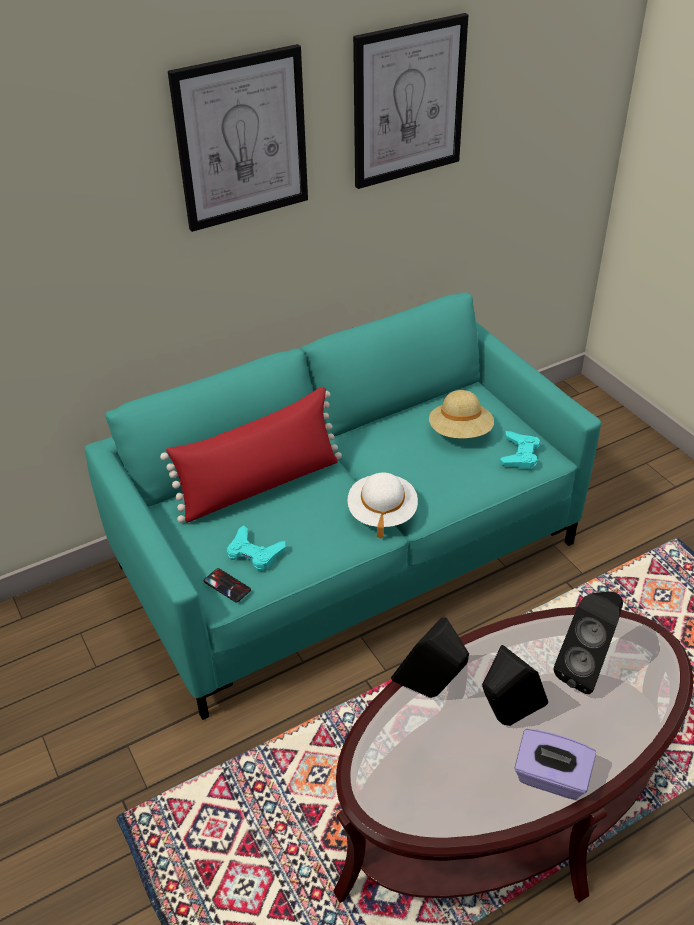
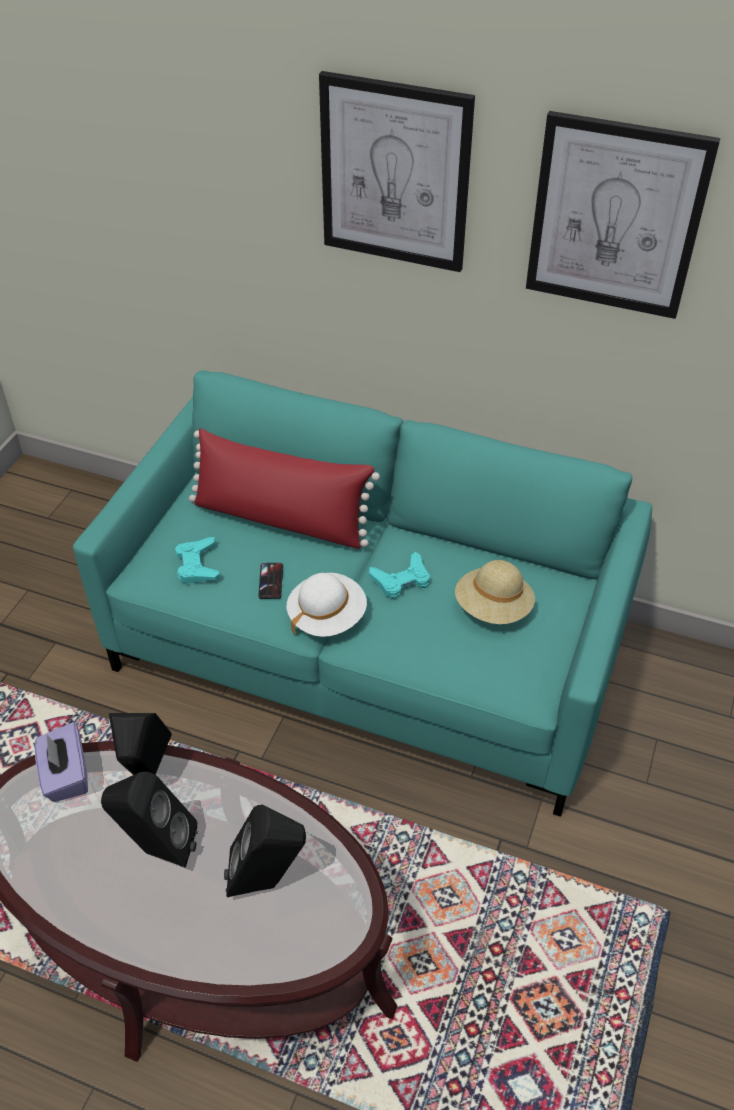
camera: 50 degrees right, 5 degrees up
phone [204,568,251,602] -> phone moved to [258,563,283,599]
turquoise game controller [500,431,540,469] -> turquoise game controller moved to [369,551,430,599]
purple tissue box [514,729,596,800] -> purple tissue box moved to [35,722,88,802]

